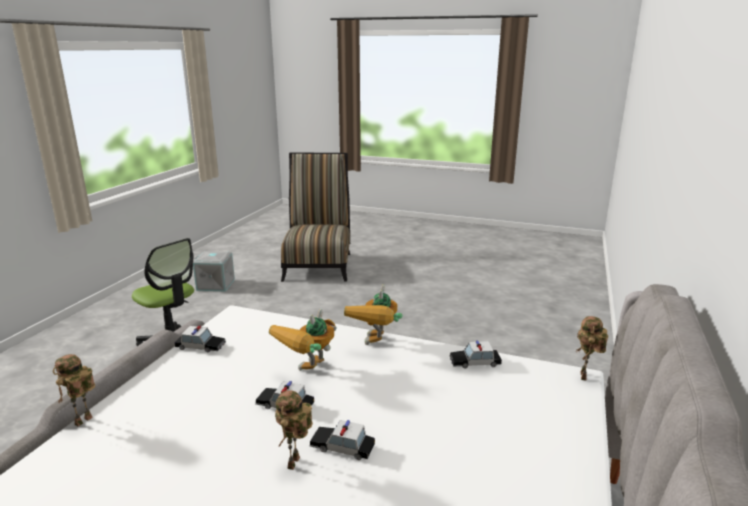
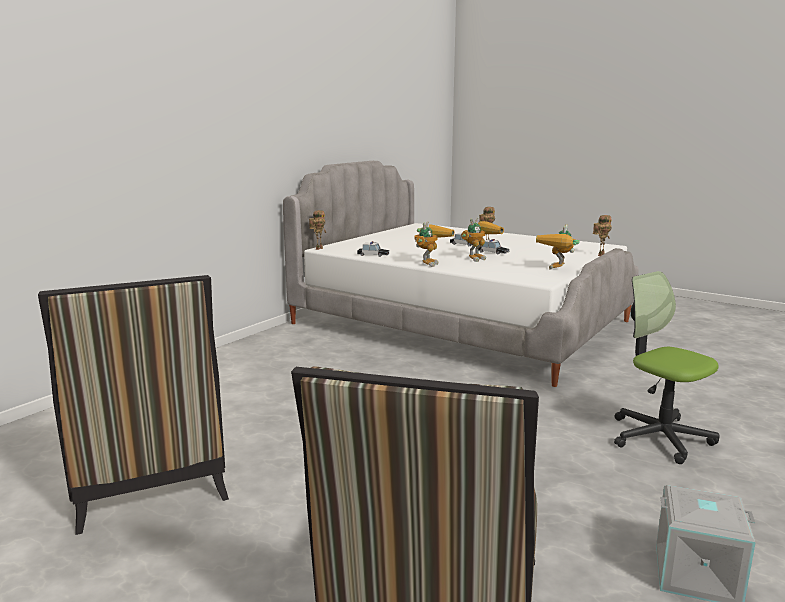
camera: 165 degrees left, 5 degrees down
toy car [175,325,226,353] -> toy robot [536,224,580,269]
none -> chair [38,275,229,535]

